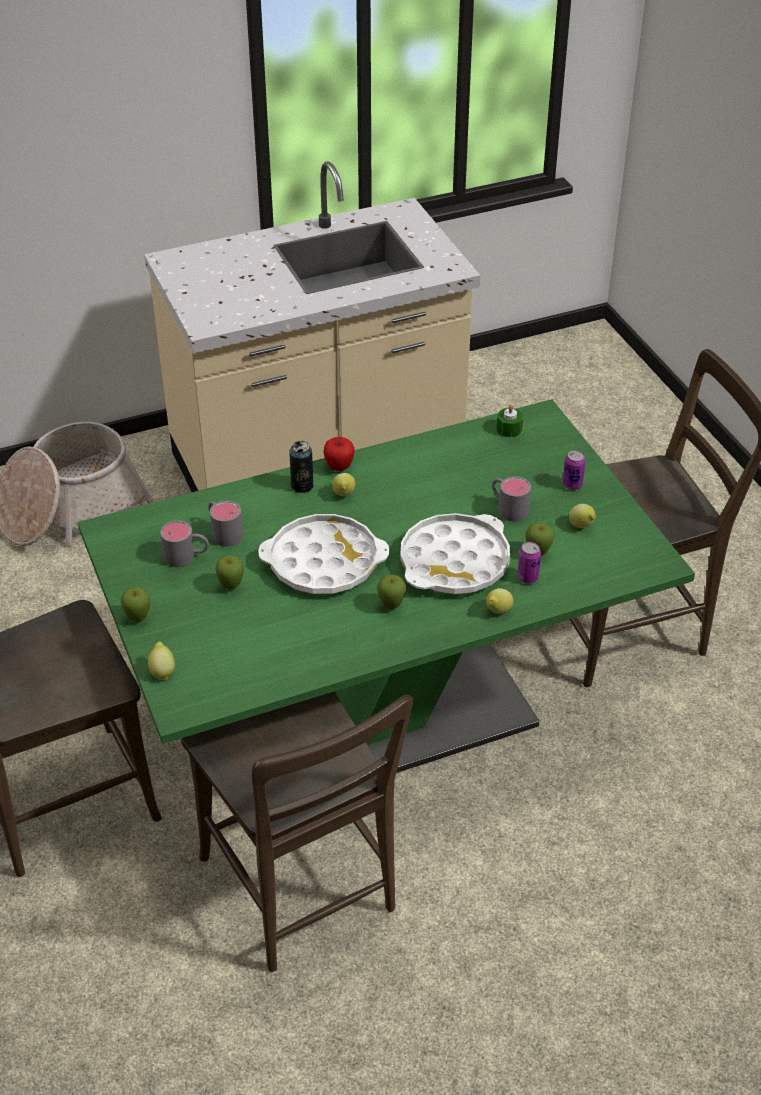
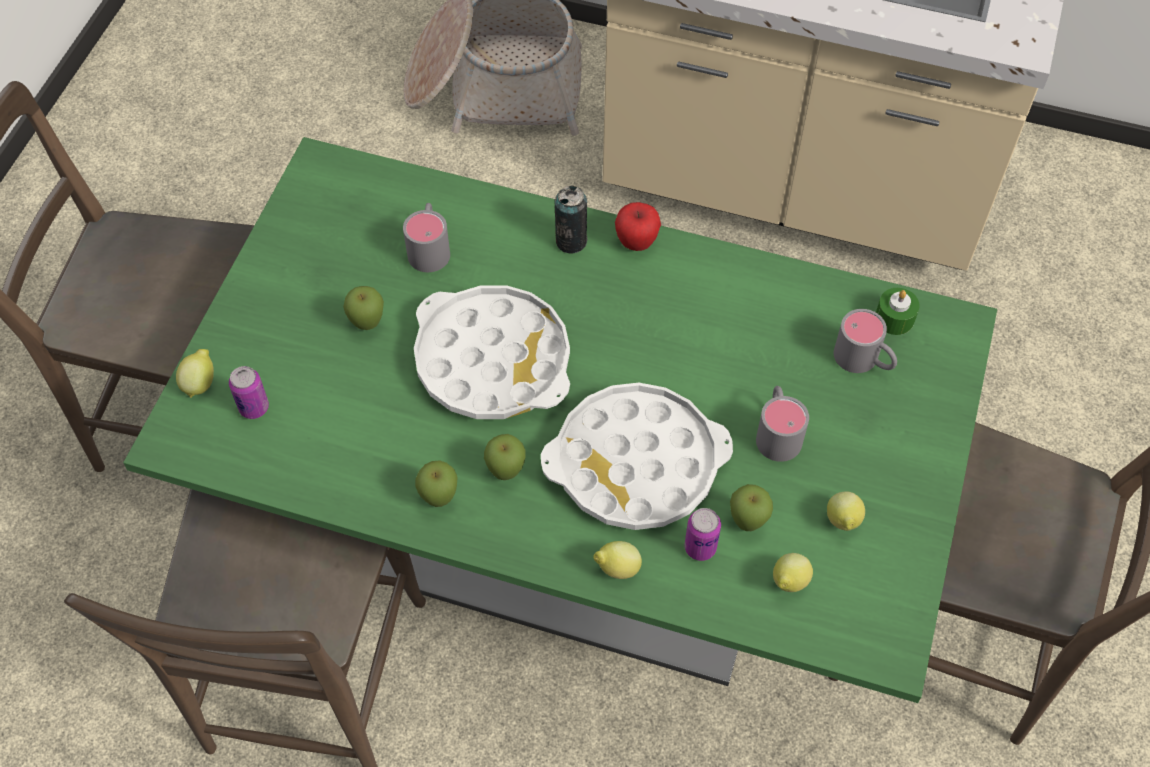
camera: 40 degrees right, 15 degrees up
apple [121,587,150,622] -> apple moved to [415,460,457,507]
grey mug [160,520,209,567] -> grey mug moved to [834,309,897,373]
lemon [332,473,355,496] -> lemon moved to [773,553,813,592]
can [563,450,586,490] -> can moved to [229,366,269,419]

